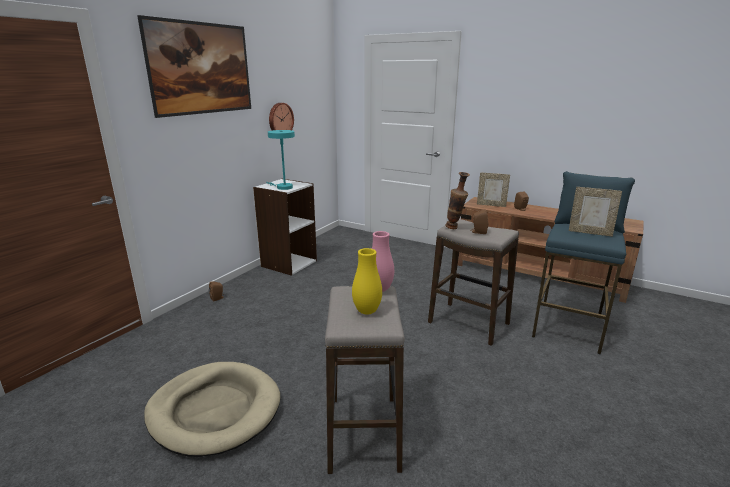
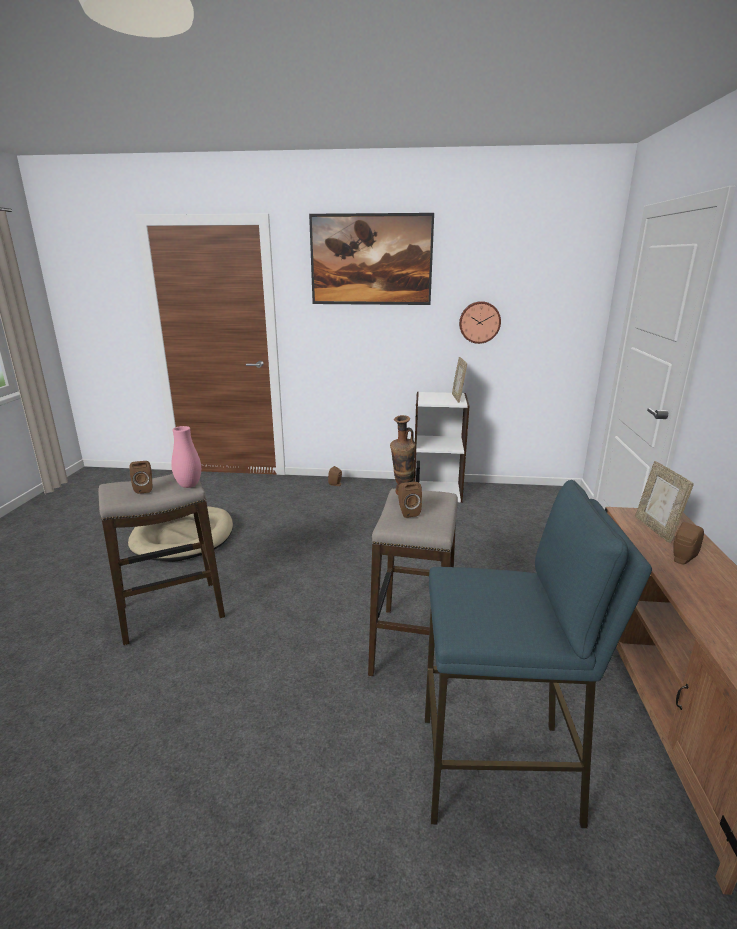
camera: 65 degrees right, 0 degrees up
turquoise table lamp [267,130,295,190] -> none
yellow vase [352,248,382,315] -> brown speaker [129,461,152,494]
picture frame [569,187,622,237] -> picture frame moved to [452,357,467,403]

